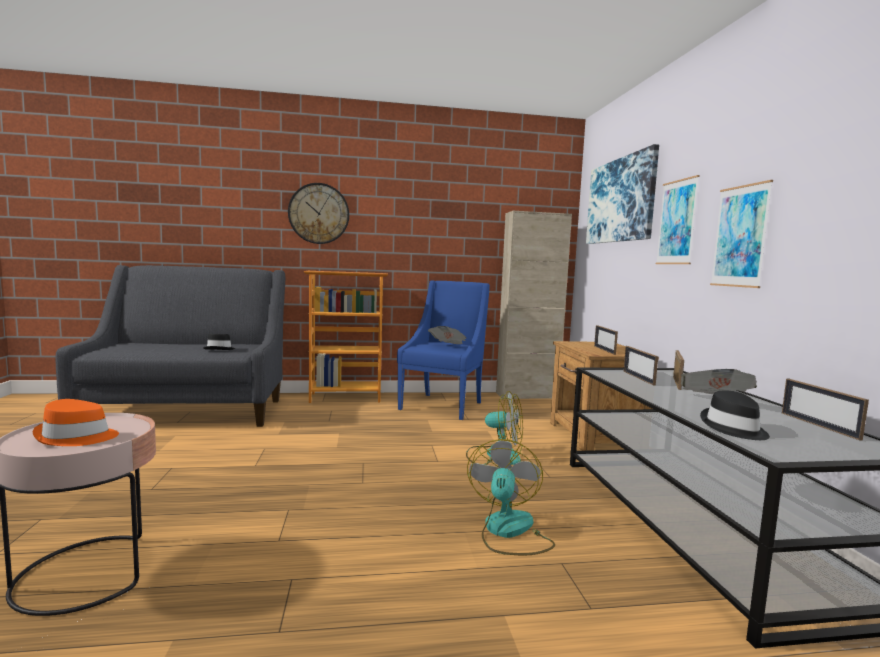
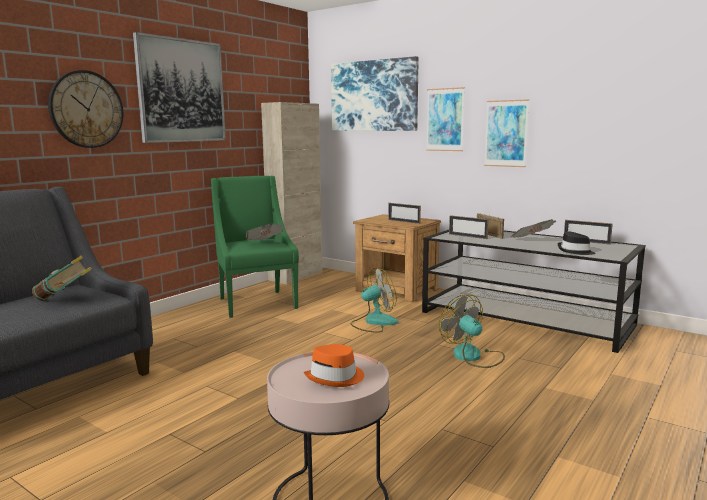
camera: 45 degrees left, 5 degrees up
black hat [203,334,236,350] -> book [32,256,92,301]
bookcase [304,271,388,403] -> none
blue armchair [397,281,490,420] -> green armchair [211,176,299,318]
none -> picture [133,32,226,143]

